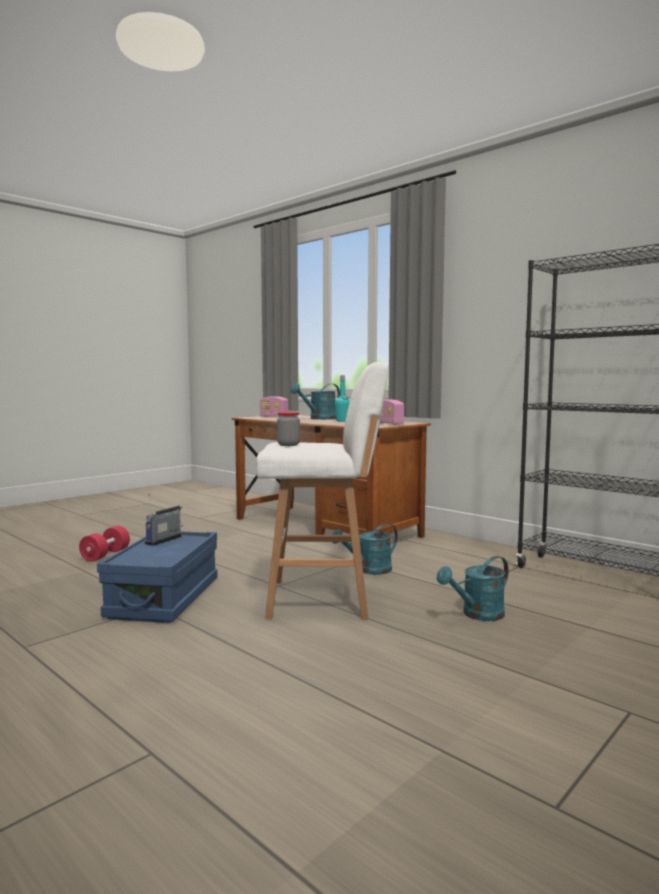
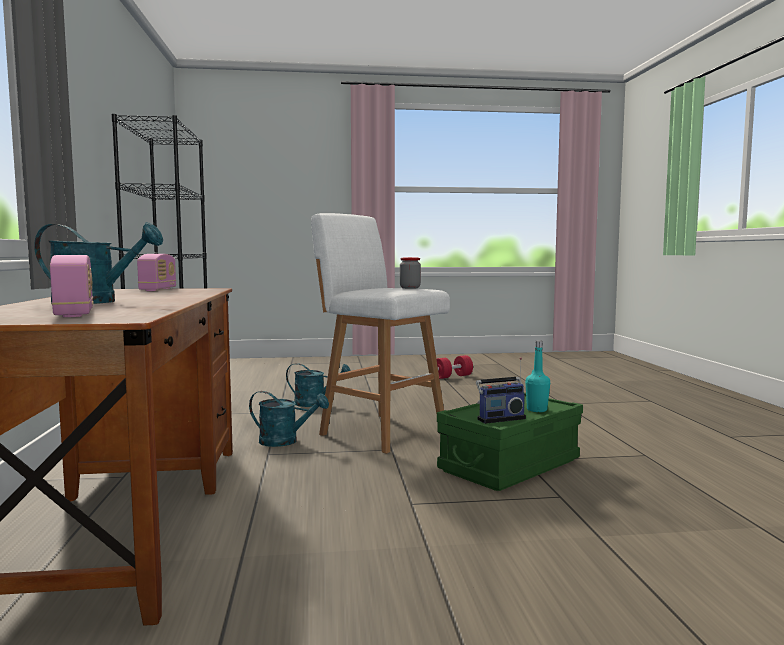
camera: 140 degrees left, 0 degrees up
red dumbbell [79,525,130,562] -> red dumbbell moved to [436,355,473,379]
blue storage box [97,531,217,623] -> green storage box [437,392,583,491]
turquoise bottle [335,376,350,422] -> turquoise bottle moved to [525,340,550,412]

